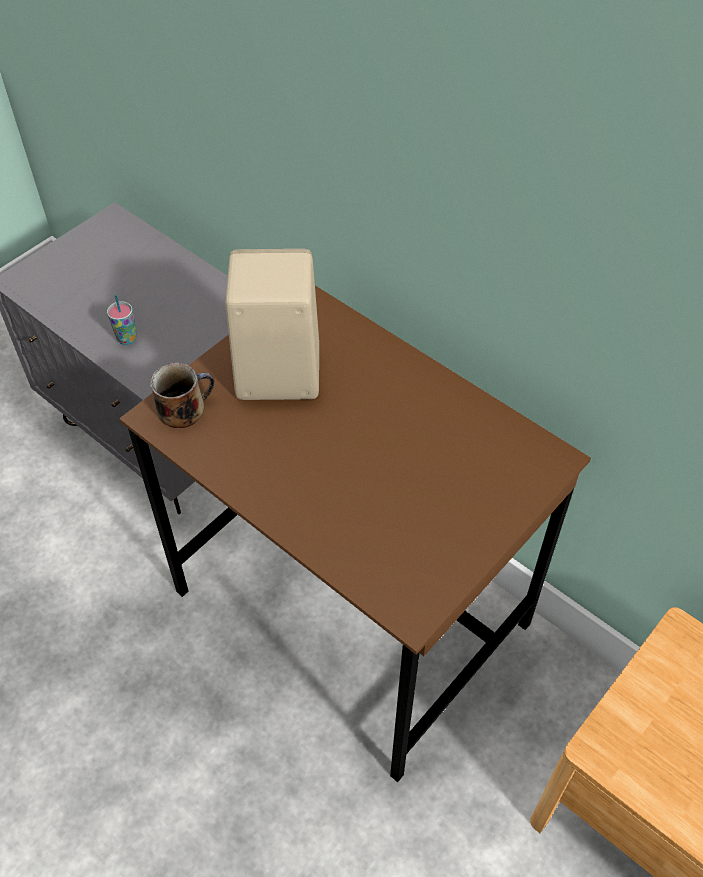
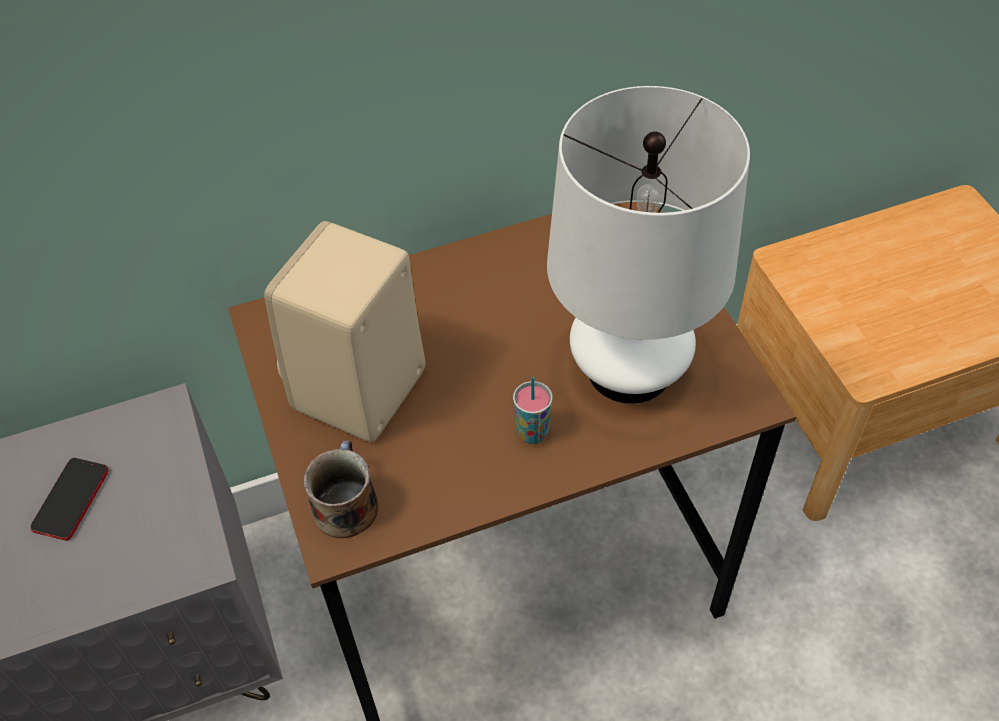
camera: 60 degrees left, 0 degrees up
cup [107,295,137,345] -> cup moved to [513,377,553,444]
none -> phone [30,458,109,541]
none -> white table lamp [547,86,750,404]

